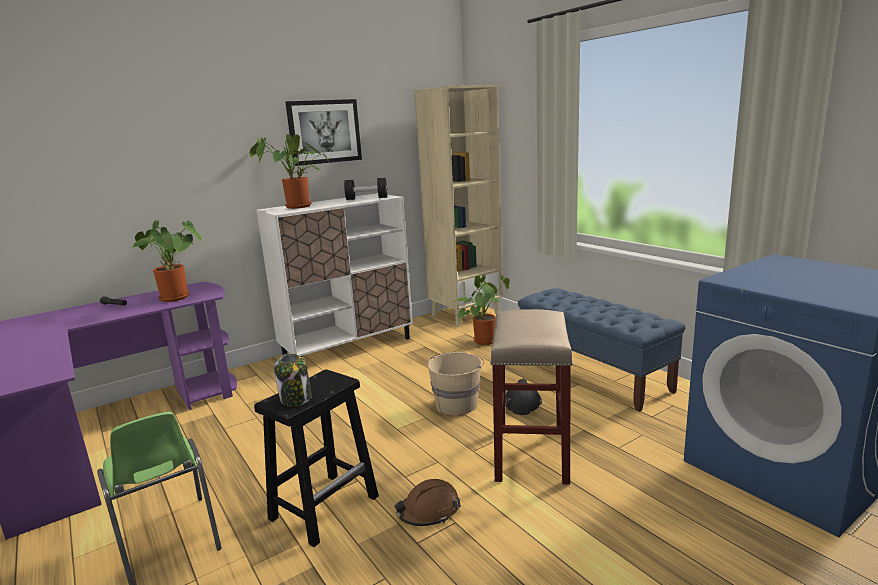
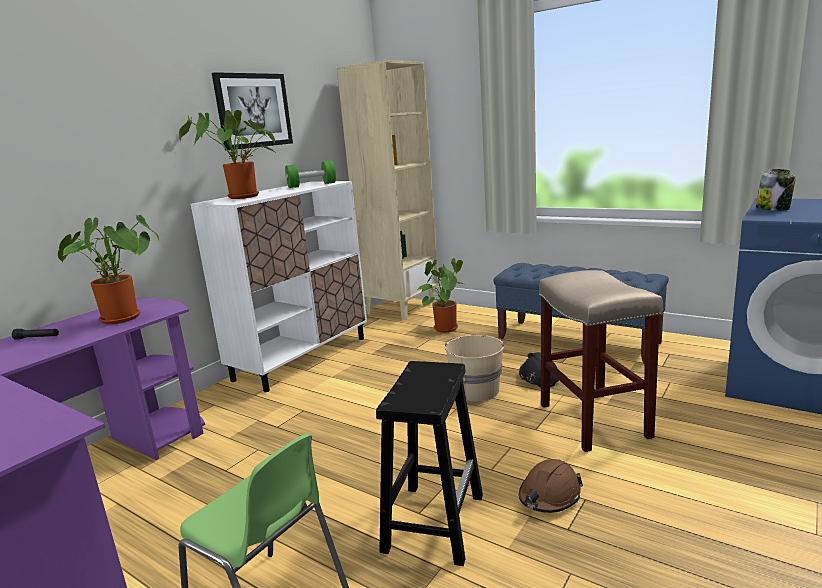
camera: 20 degrees left, 0 degrees up
jar [274,353,312,406] -> jar moved to [756,169,796,211]
black dumbbell [344,178,387,200] -> green dumbbell [285,161,336,188]

